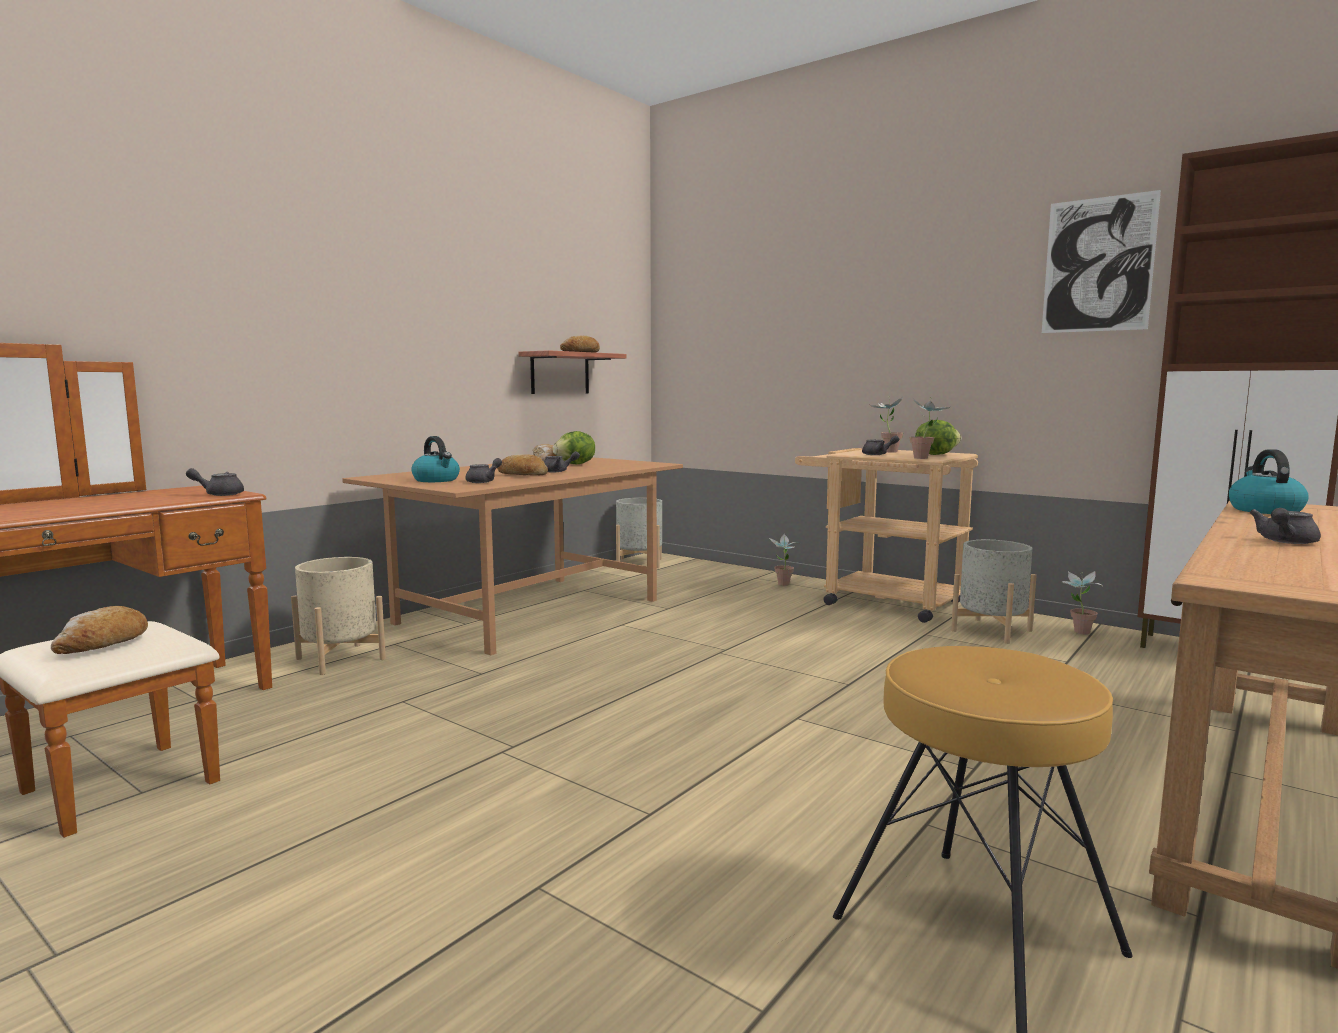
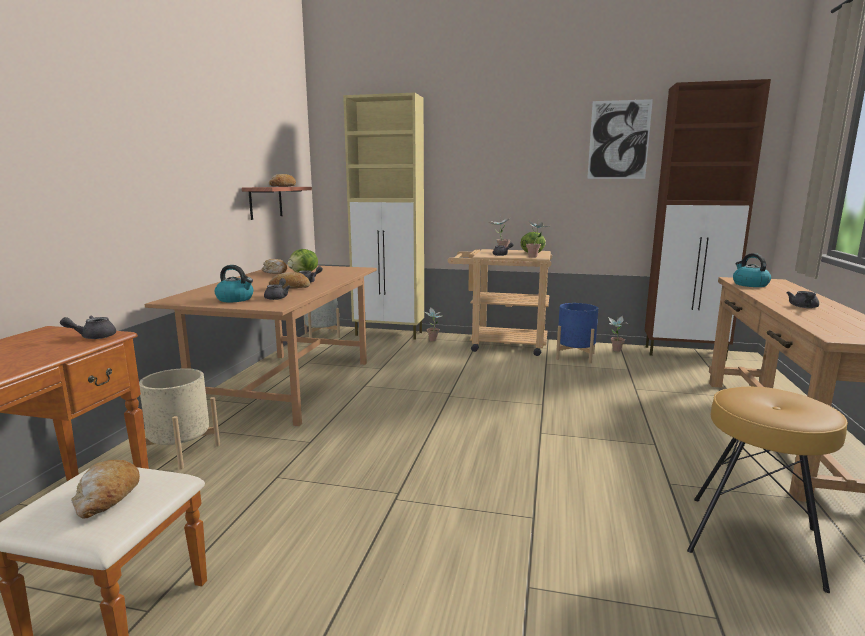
camera: 25 degrees left, 5 degrees up
grey planter [951,540,1037,644] -> blue planter [556,303,598,363]
none -> beige cabinet [343,93,424,340]

